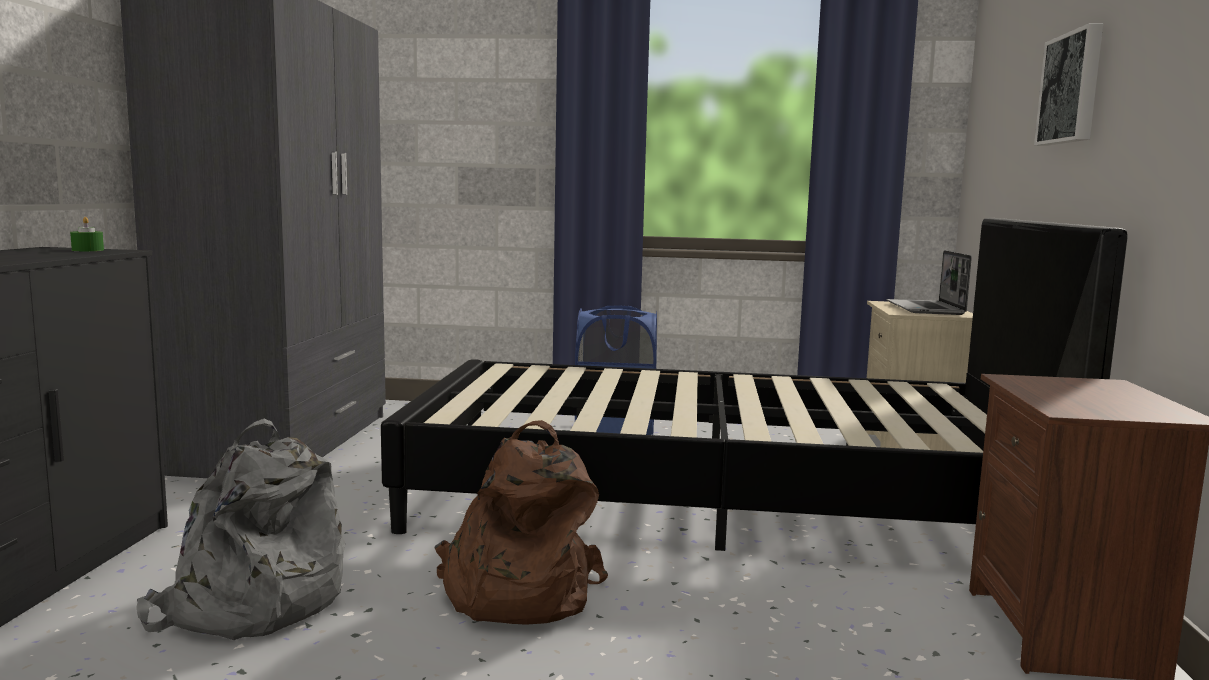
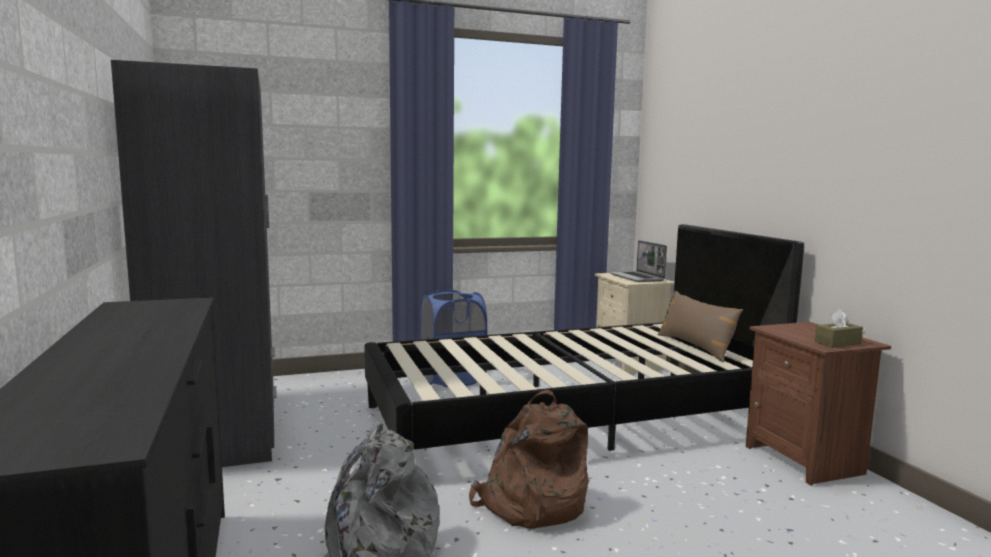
camera: 25 degrees left, 0 degrees up
green candle [70,217,104,251] -> none
picture [1034,23,1103,146] -> none
none -> brown pillow [658,290,743,362]
none -> brown tissue box [815,309,863,348]

